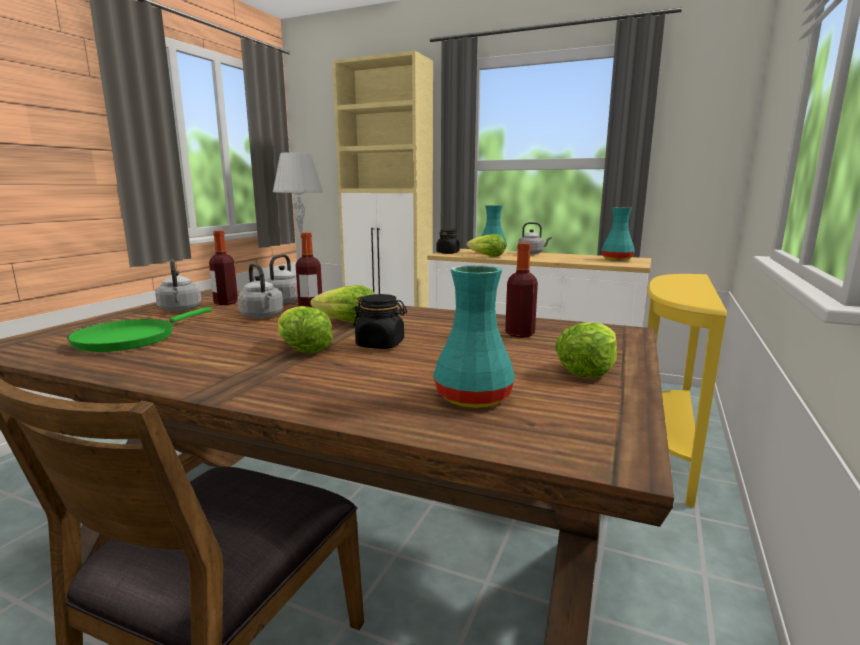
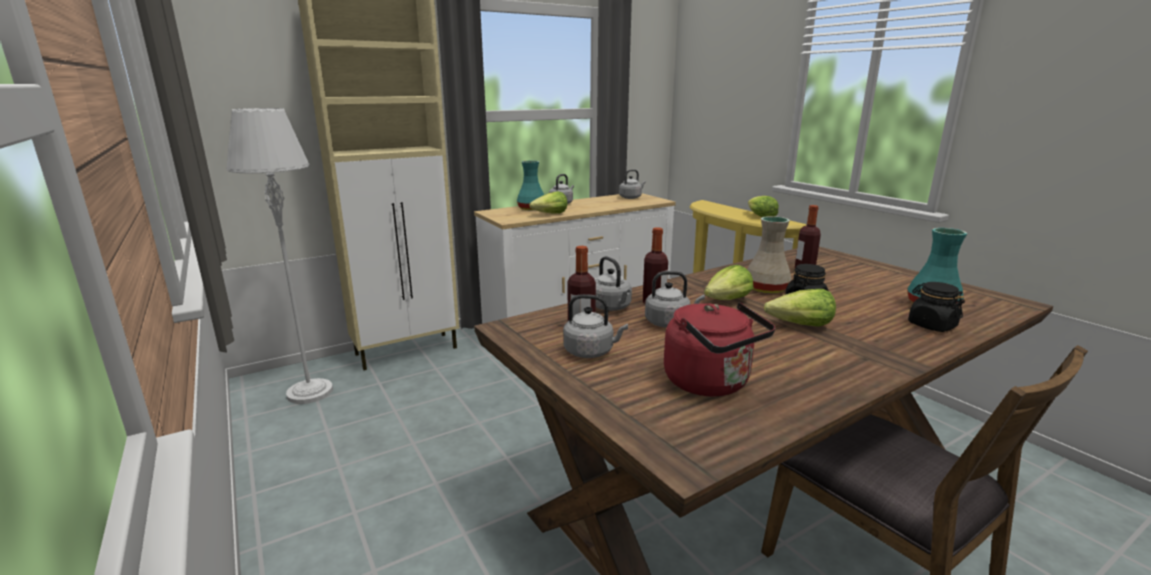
camera: 55 degrees left, 5 degrees up
green frying pan [67,307,212,352] -> red kettle [664,302,775,396]
black jar [436,229,460,254] -> black jar moved to [908,282,965,332]
lettuce [555,323,617,378] -> lettuce moved to [748,196,779,217]
turquoise vase [601,207,635,261] -> grey kettle [619,169,646,199]
none -> beige vase [747,216,792,294]

